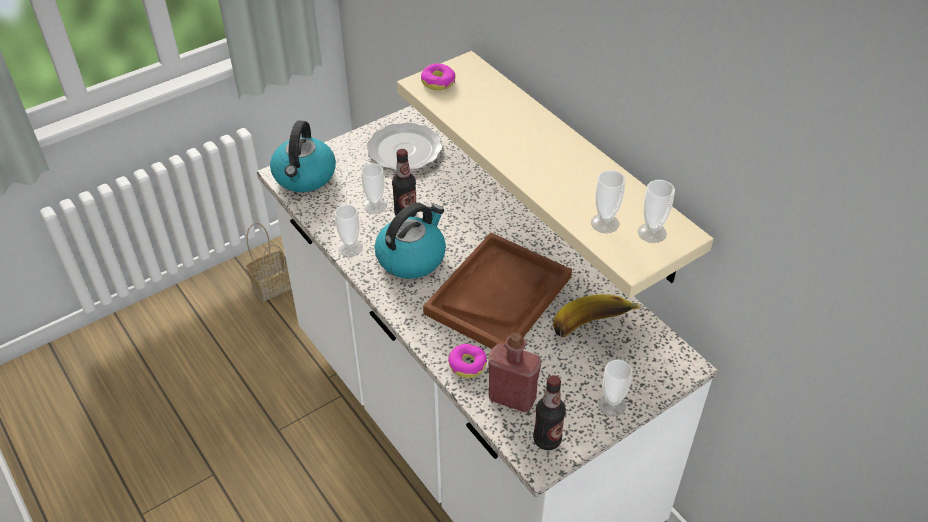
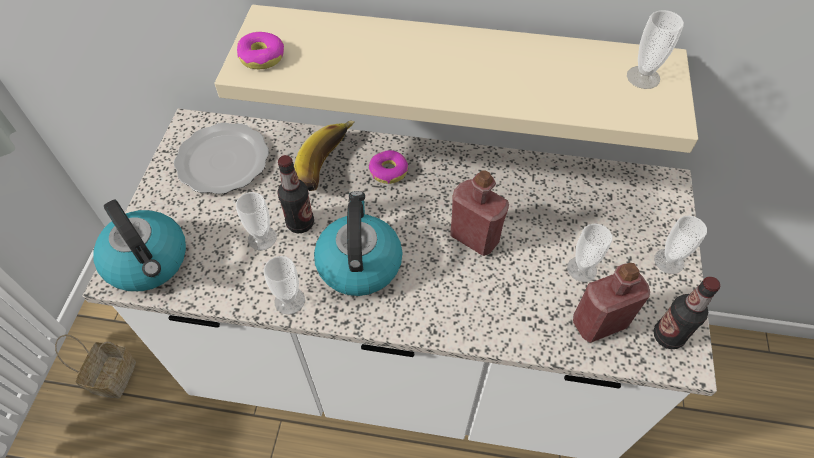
camera: 45 degrees left, 10 degrees up
brown tray [423,232,572,349] -> red bottle [450,170,509,256]
donut [448,344,487,378] -> donut moved to [369,150,408,184]
banana [553,294,642,337] -> banana moved to [294,120,355,191]
cup [591,170,626,233] -> cup moved to [567,224,612,282]

